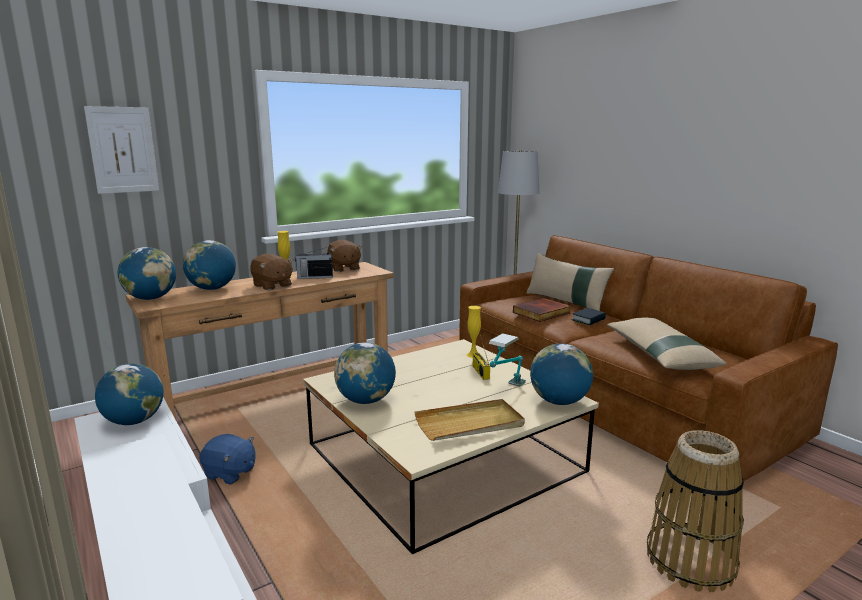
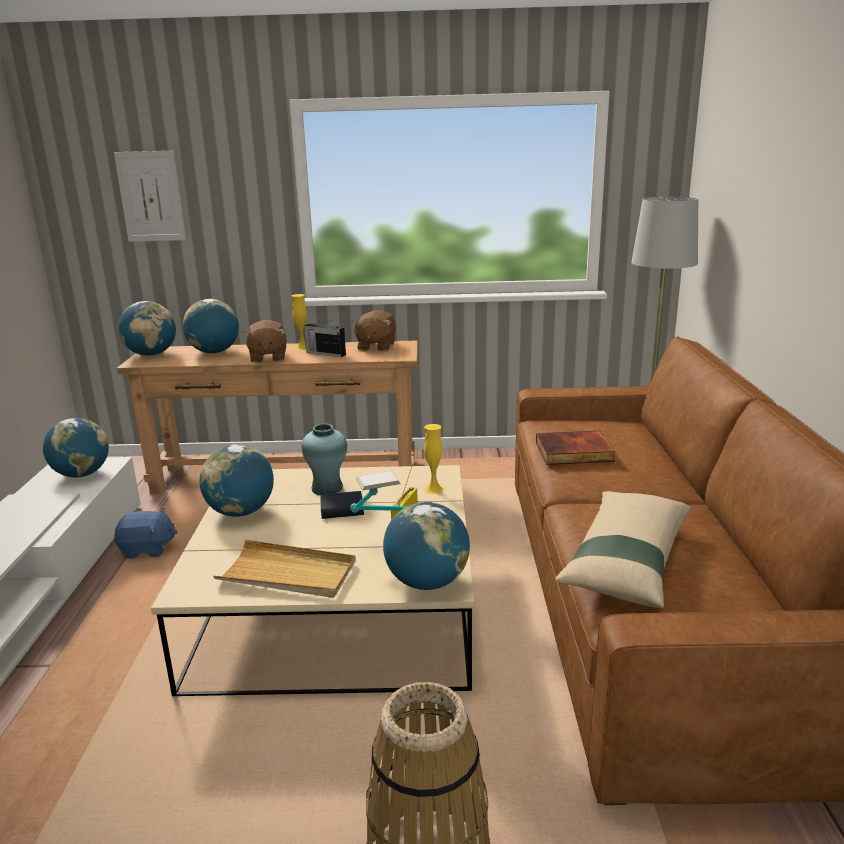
camera: 35 degrees right, 5 degrees up
blue plush toy [199,434,255,485] -> blue plush toy turned 60 degrees counterclockwise [114,508,177,558]
beige pillow [527,253,614,311] -> none
book [572,308,606,325] -> book moved to [320,491,364,519]
none -> turquoise vase [302,423,347,495]

